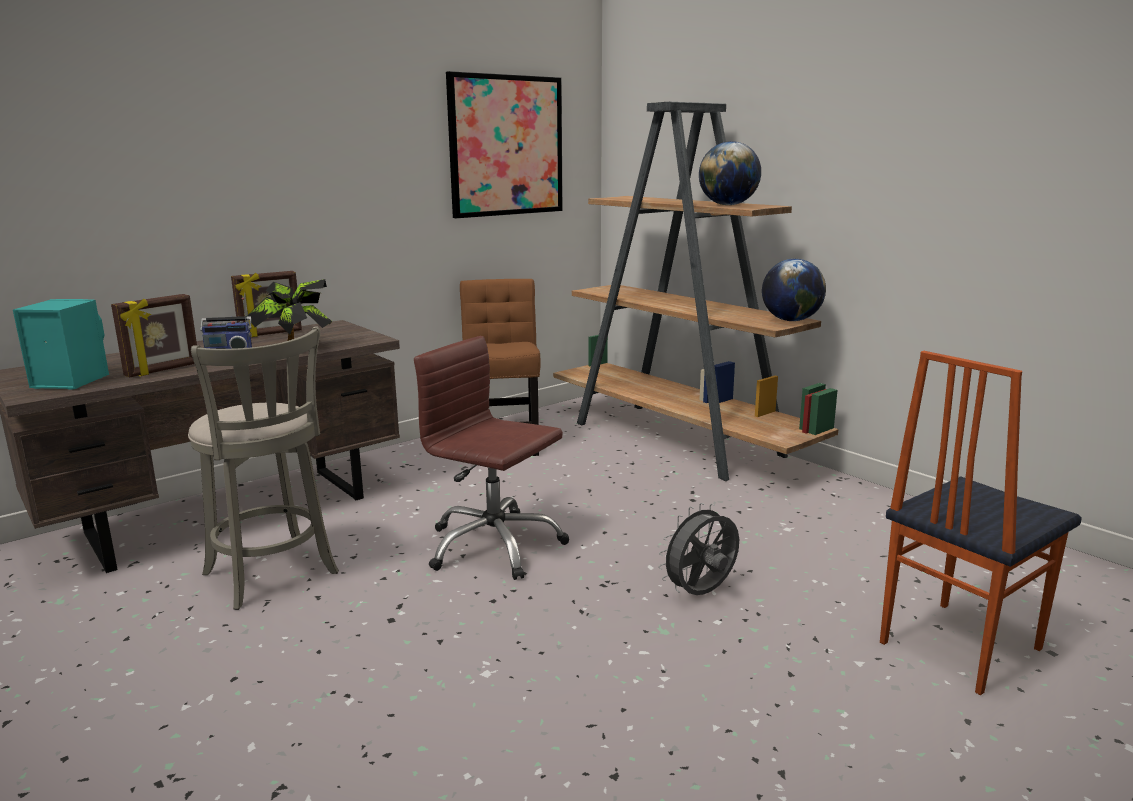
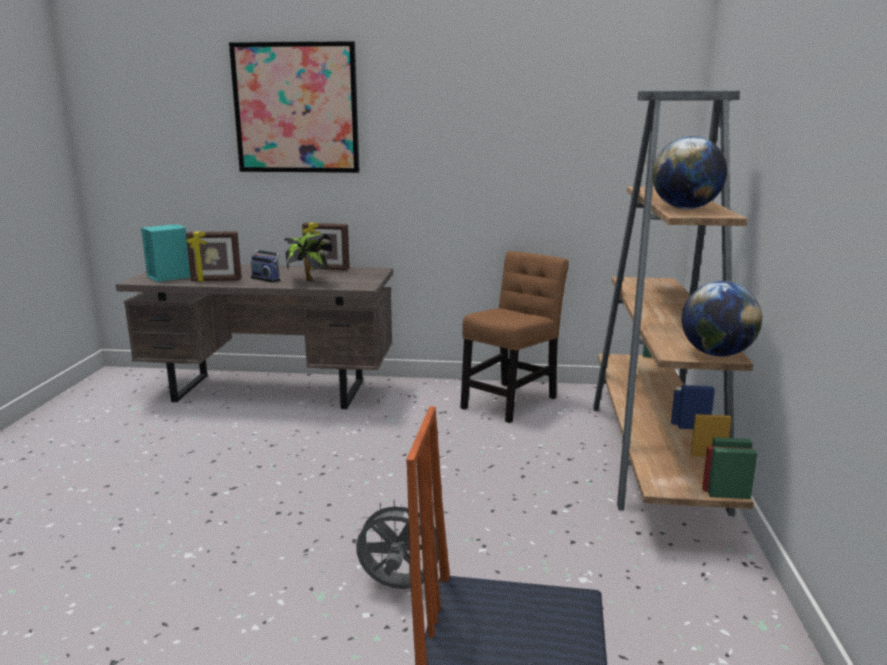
camera: 45 degrees right, 0 degrees up
grey stool [188,326,339,610] -> none
brown office chair [414,336,569,580] -> none
picture [446,71,563,218] -> picture moved to [229,41,359,173]

